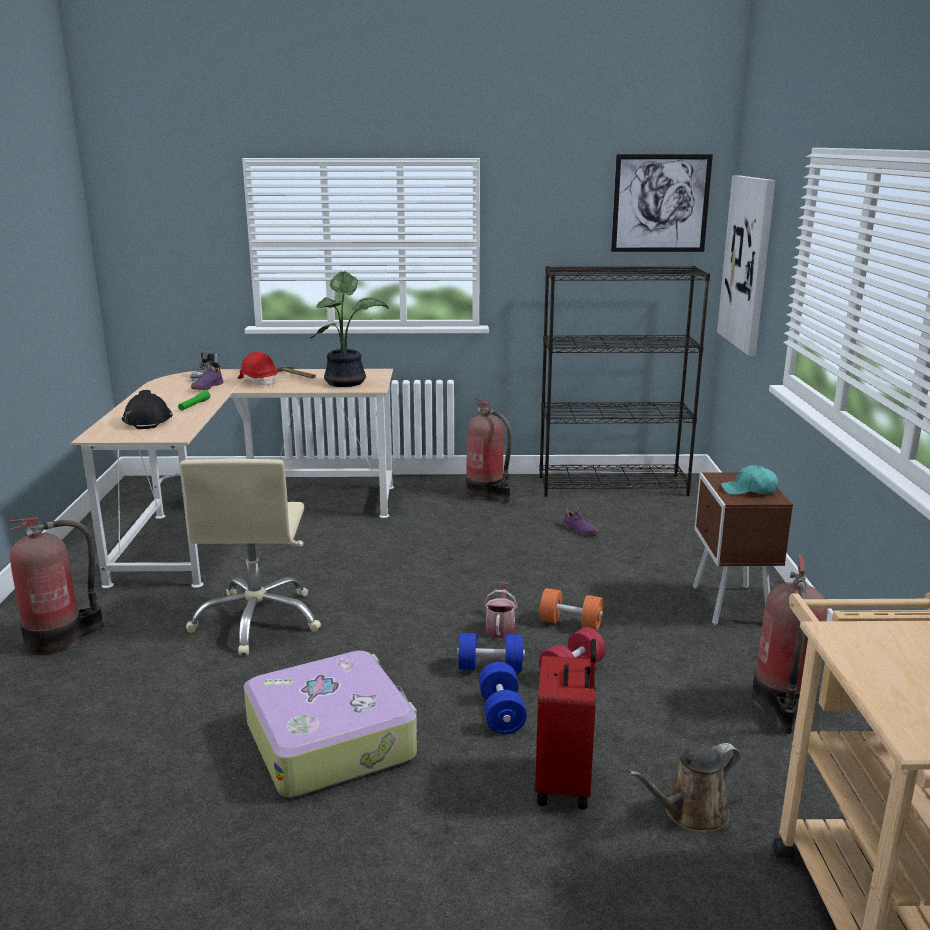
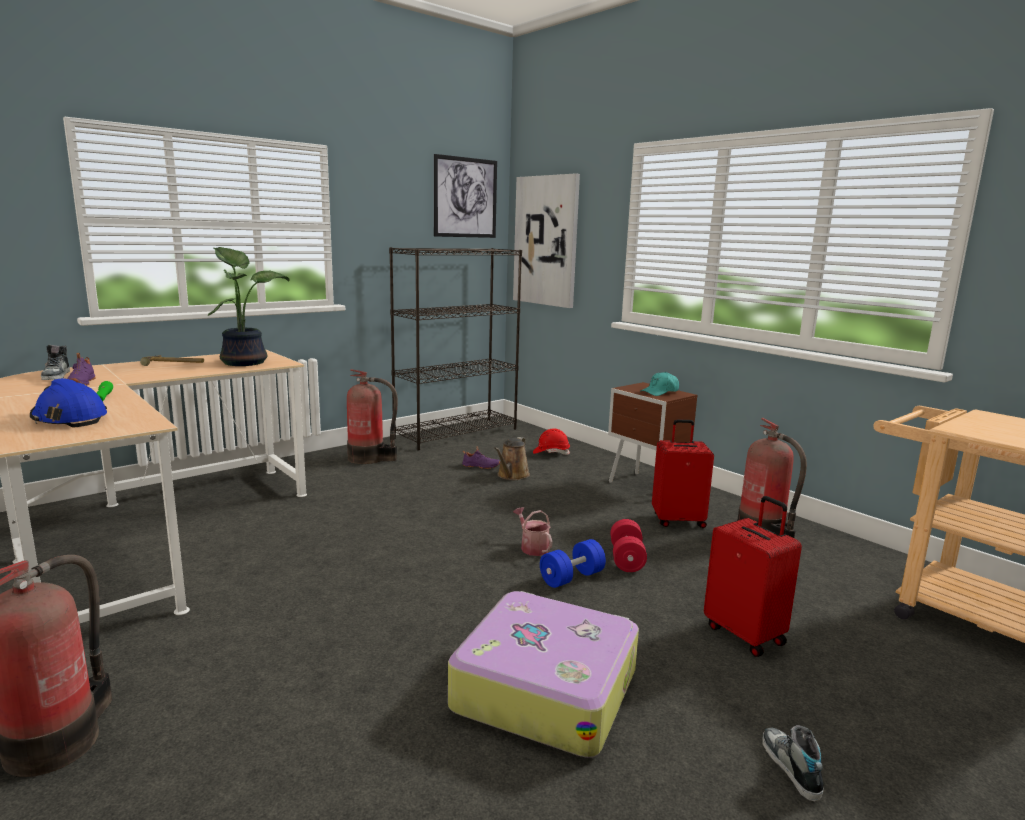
camera: 40 degrees left, 5 degrees down
black hard hat [122,390,173,429] -> blue hard hat [30,378,107,428]
beige office chair [180,459,321,655] -> none
red hard hat [238,352,277,386] -> red hard hat moved to [533,429,570,455]
blue dumbbell [479,662,527,734] -> none
orange dumbbell [539,588,603,631] -> none
brown watering can [628,743,740,832] -> brown watering can moved to [494,437,530,480]
none -> red suitcase [652,419,714,528]
none -> shoe [762,725,824,801]

